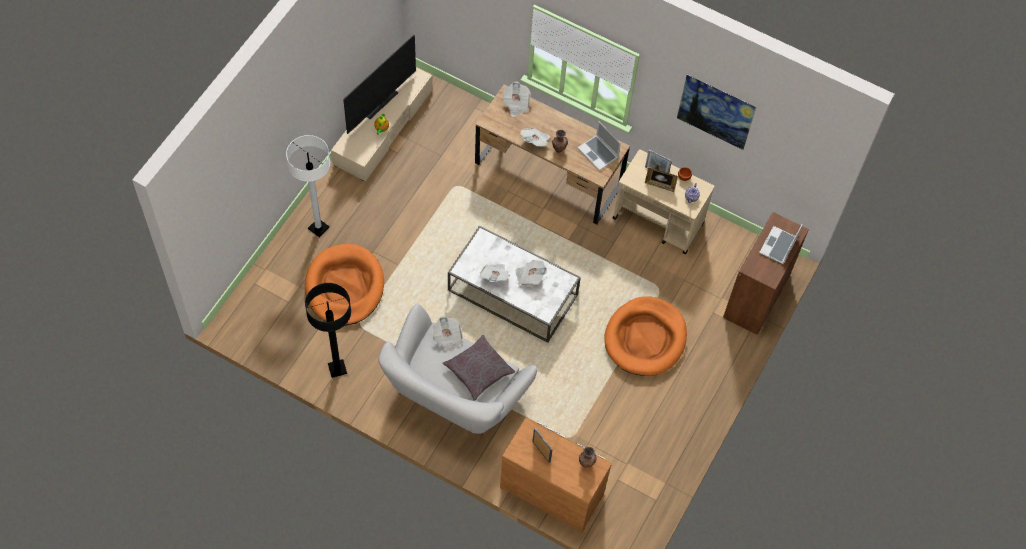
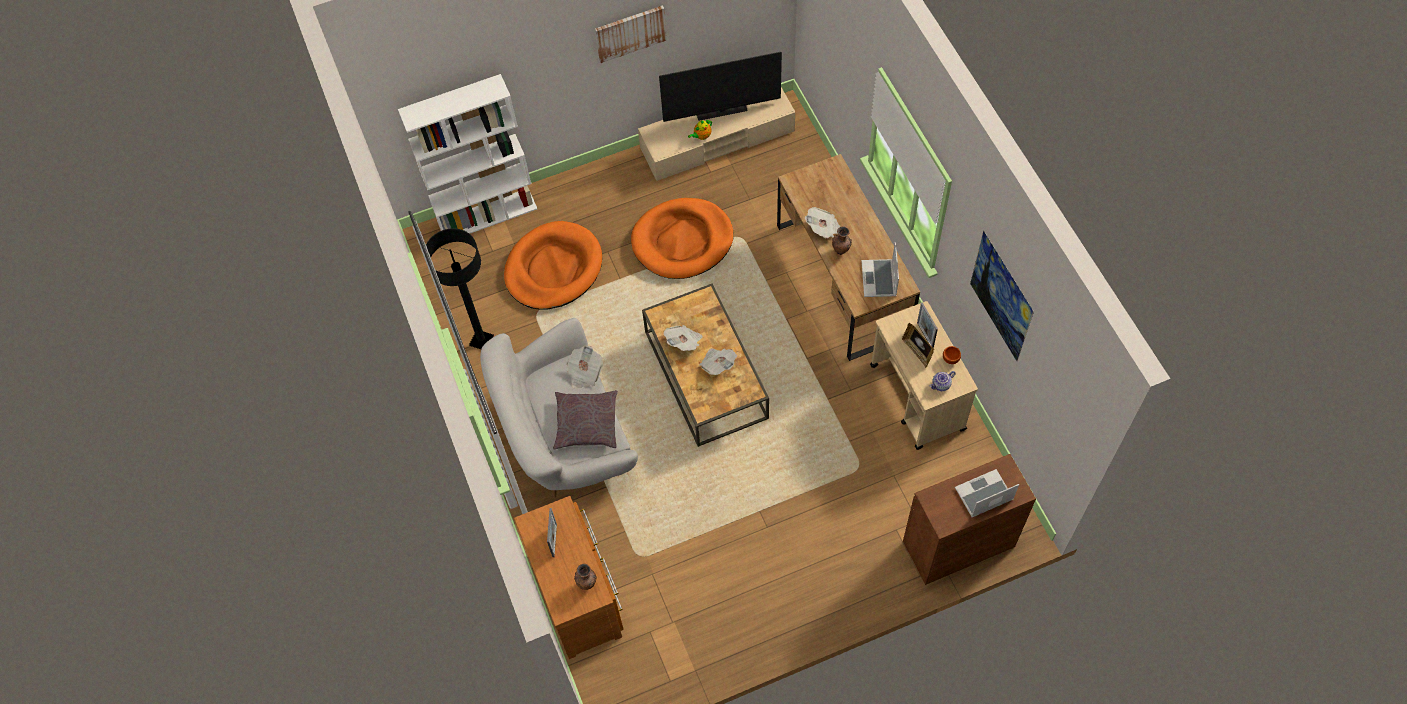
camera: 45 degrees right, 0 degrees up
white floor lamp [286,135,330,237] -> none
white coffee table [448,225,581,343] -> brown coffee table [642,284,769,447]
newspaper [502,82,531,117] -> none
orange dog bed [604,296,687,376] -> orange dog bed moved to [631,198,734,279]
none -> white bookcase [398,74,537,234]
none -> picture [595,5,667,63]

